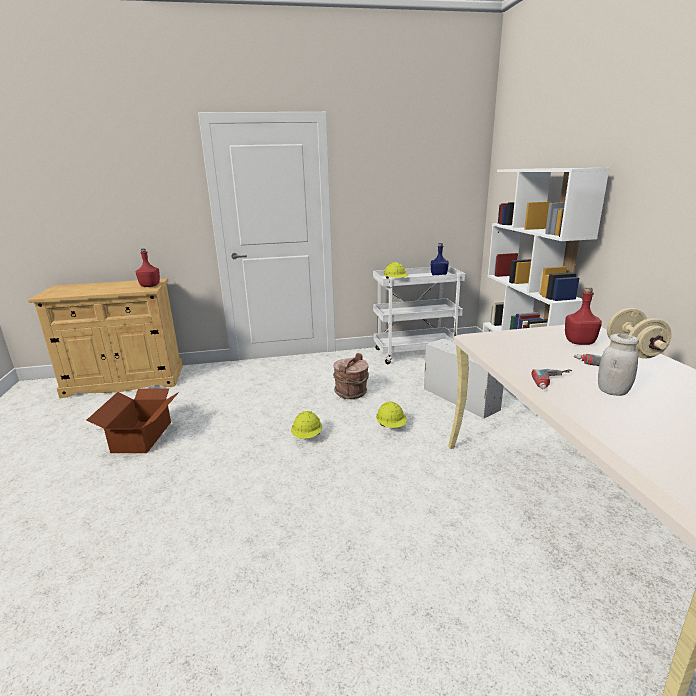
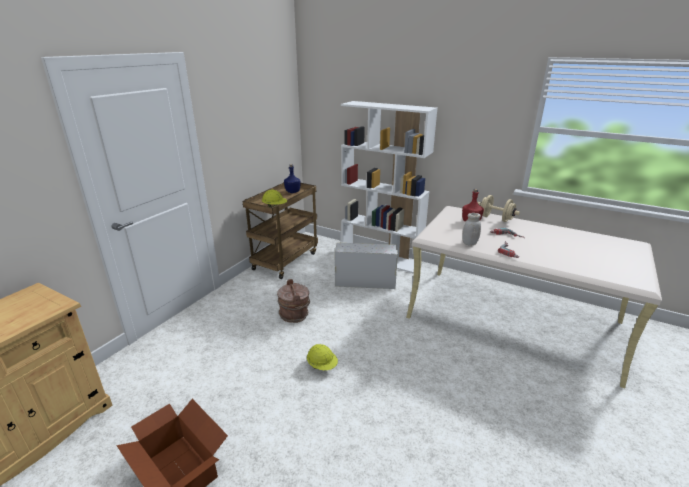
camera: 50 degrees left, 5 degrees up
red bottle [136,249,160,287] -> none
white cart [373,266,465,364] -> brown cart [243,182,318,279]
yellow hard hat [376,402,407,428] -> none
white jar [598,334,639,396] -> white jar moved to [462,213,481,246]

